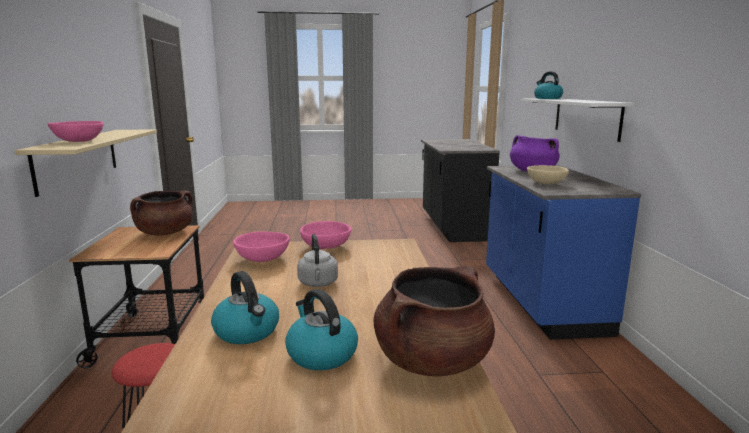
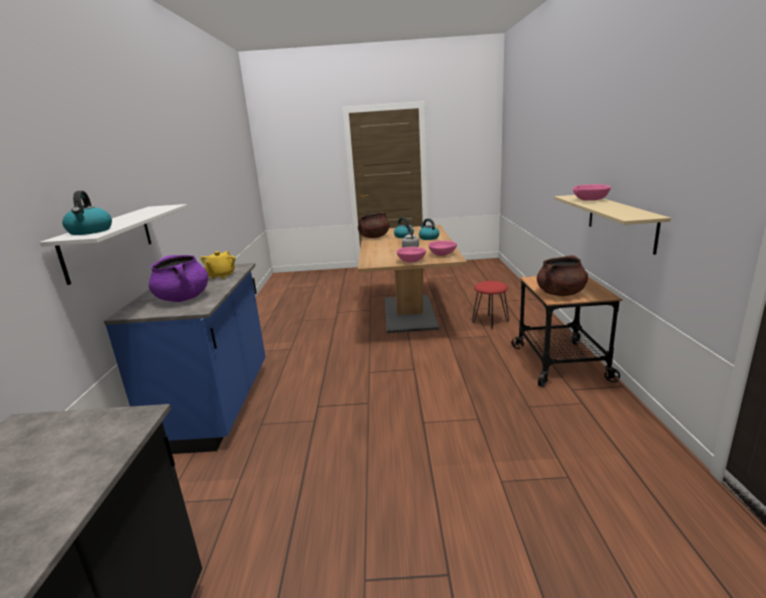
camera: 175 degrees left, 5 degrees up
beige bowl [527,165,569,184] -> yellow teapot [201,251,236,279]

